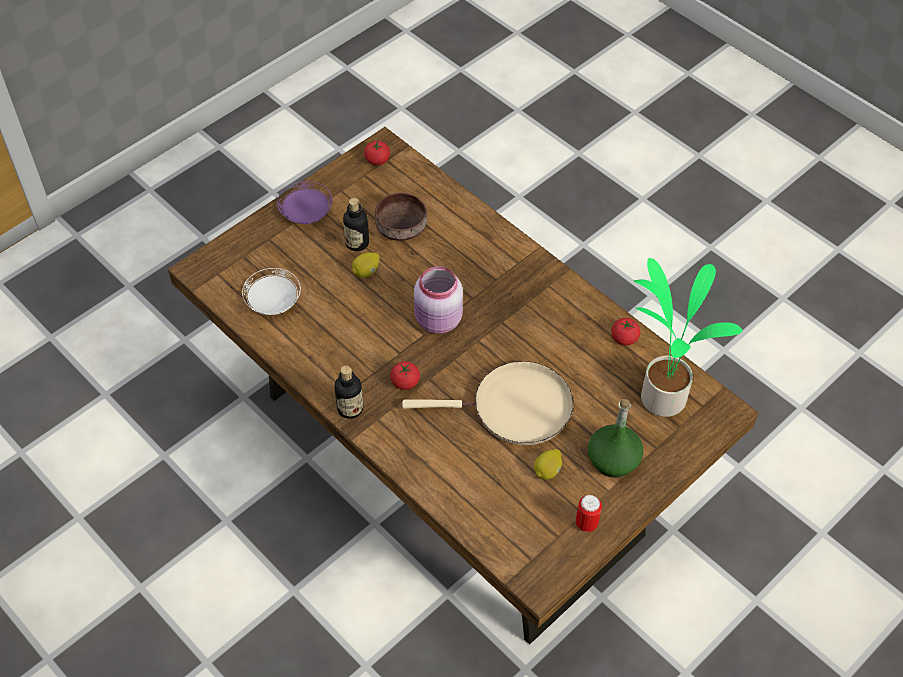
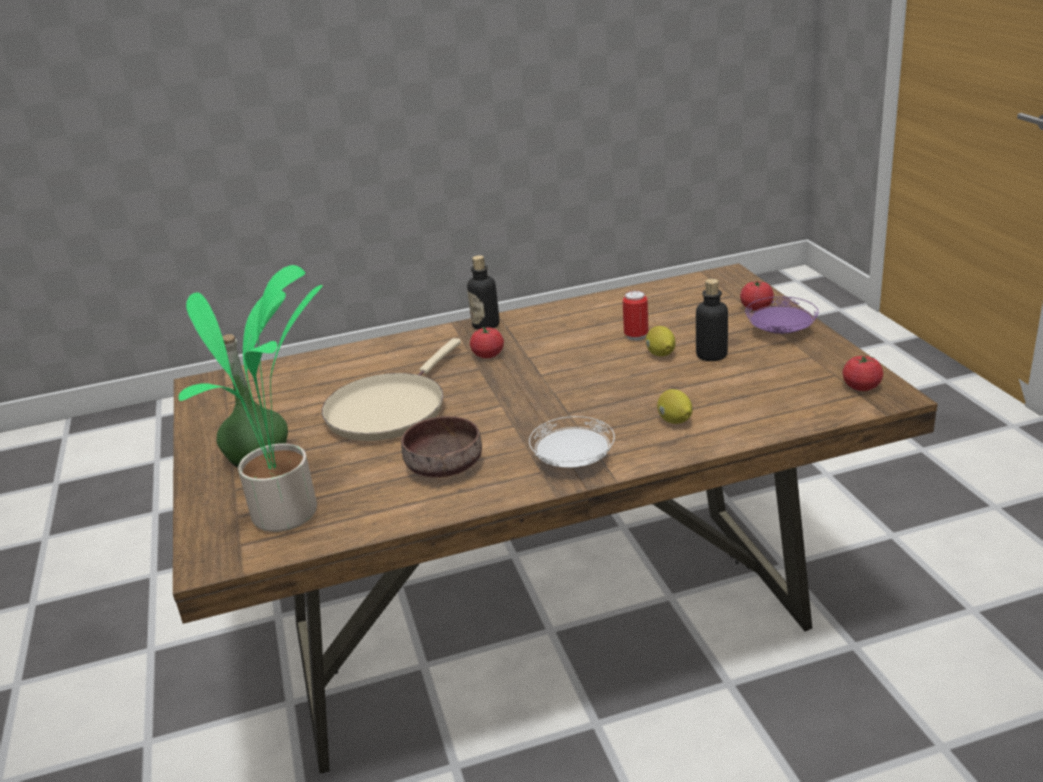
camera: 120 degrees right, 25 degrees down
white plate [242,268,301,315] -> white plate moved to [529,416,615,468]
brown bowl [375,192,427,241] -> brown bowl moved to [401,416,482,477]
pink jar [414,266,463,334] -> none
lemon [534,449,562,480] -> lemon moved to [657,389,692,424]
can [576,495,602,532] -> can moved to [623,290,648,341]
tomato [611,318,640,346] -> tomato moved to [740,281,774,311]

